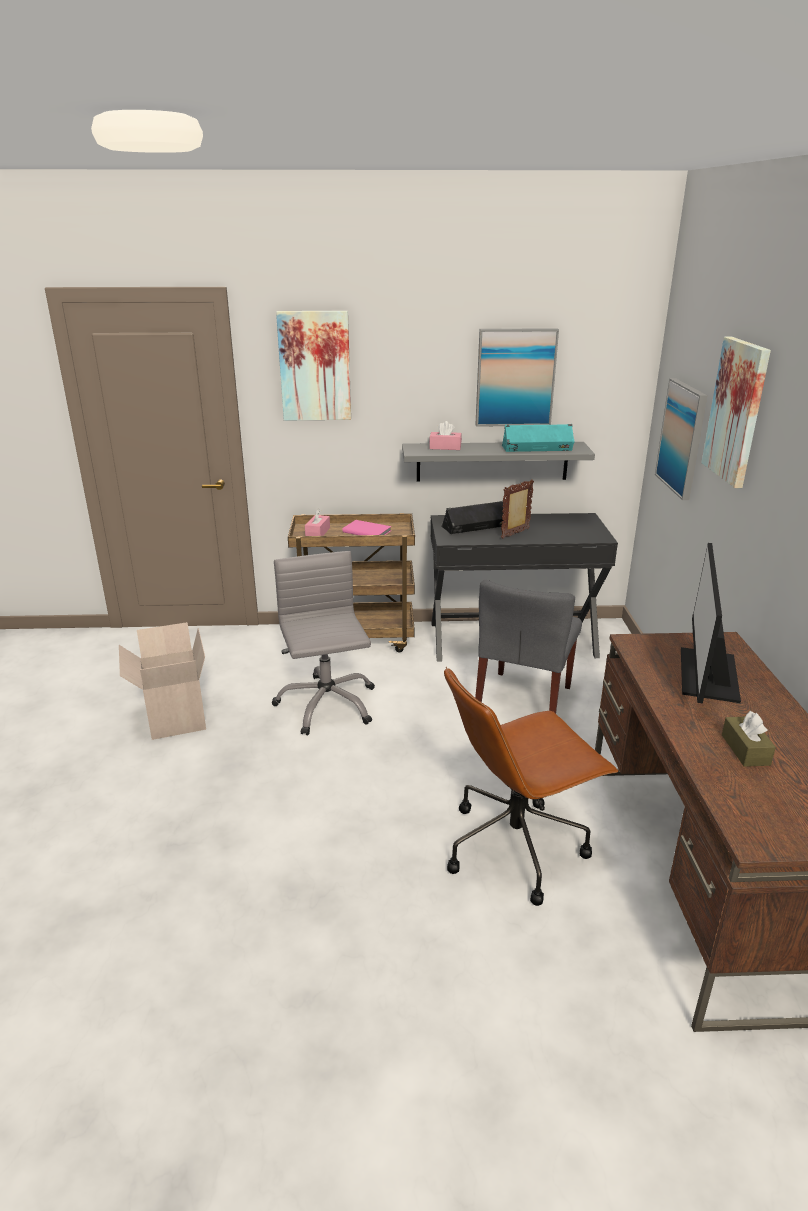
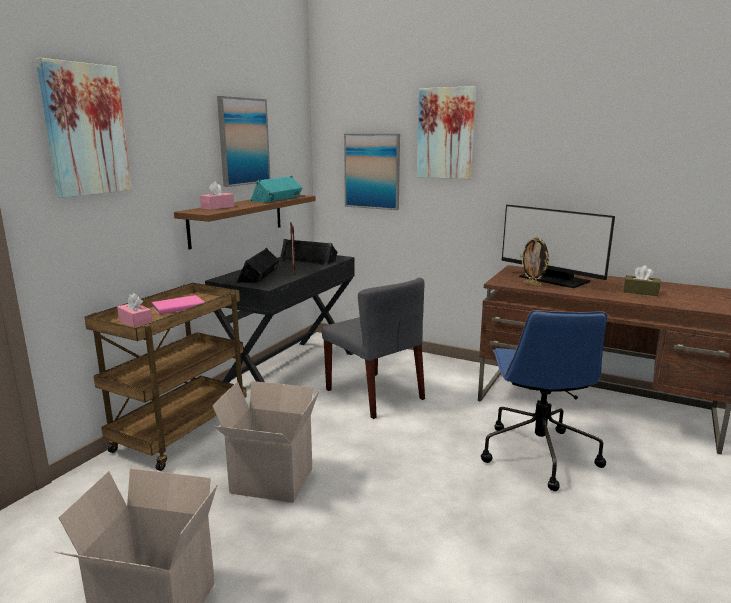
camera: 60 degrees left, 10 degrees down
grey office chair [272,551,375,735] -> cardboard box [212,381,319,503]
grey shelf [402,442,595,482] -> brown shelf [174,195,316,249]
brown office chair [444,667,619,906] -> blue office chair [481,310,607,491]
none -> black speaker [279,239,337,265]
none -> picture frame [520,236,550,287]

